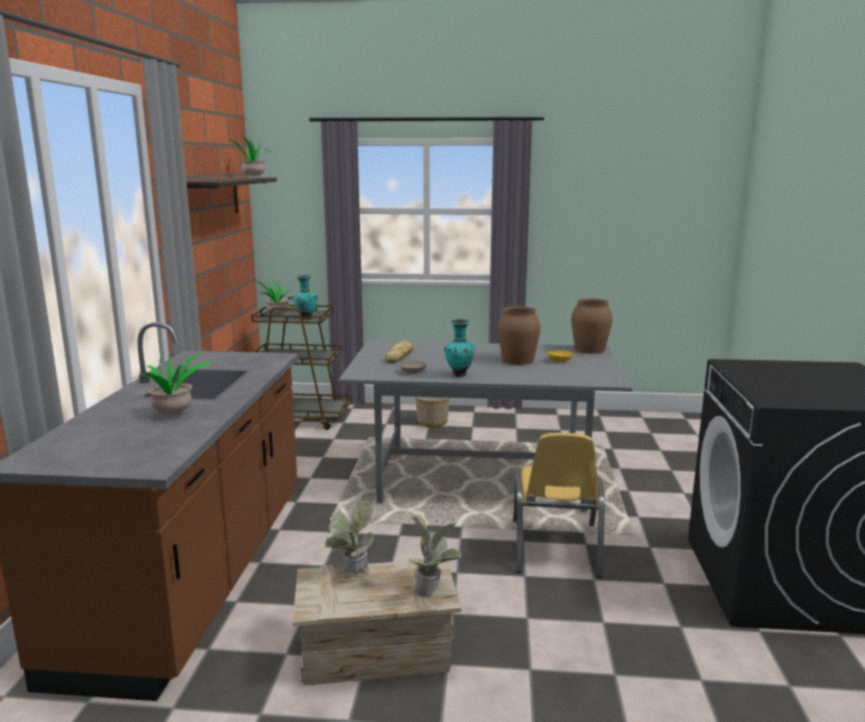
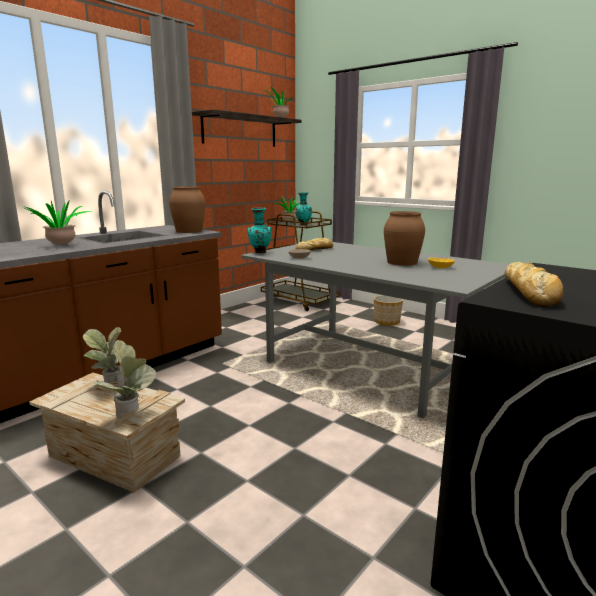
camera: 35 degrees right, 0 degrees up
turquoise vase [444,319,475,377] -> turquoise vase moved to [247,207,272,253]
yellow chair [513,433,605,578] -> none
brown vase [571,298,613,354] -> brown vase moved to [169,186,205,233]
none -> bread [504,262,563,307]

